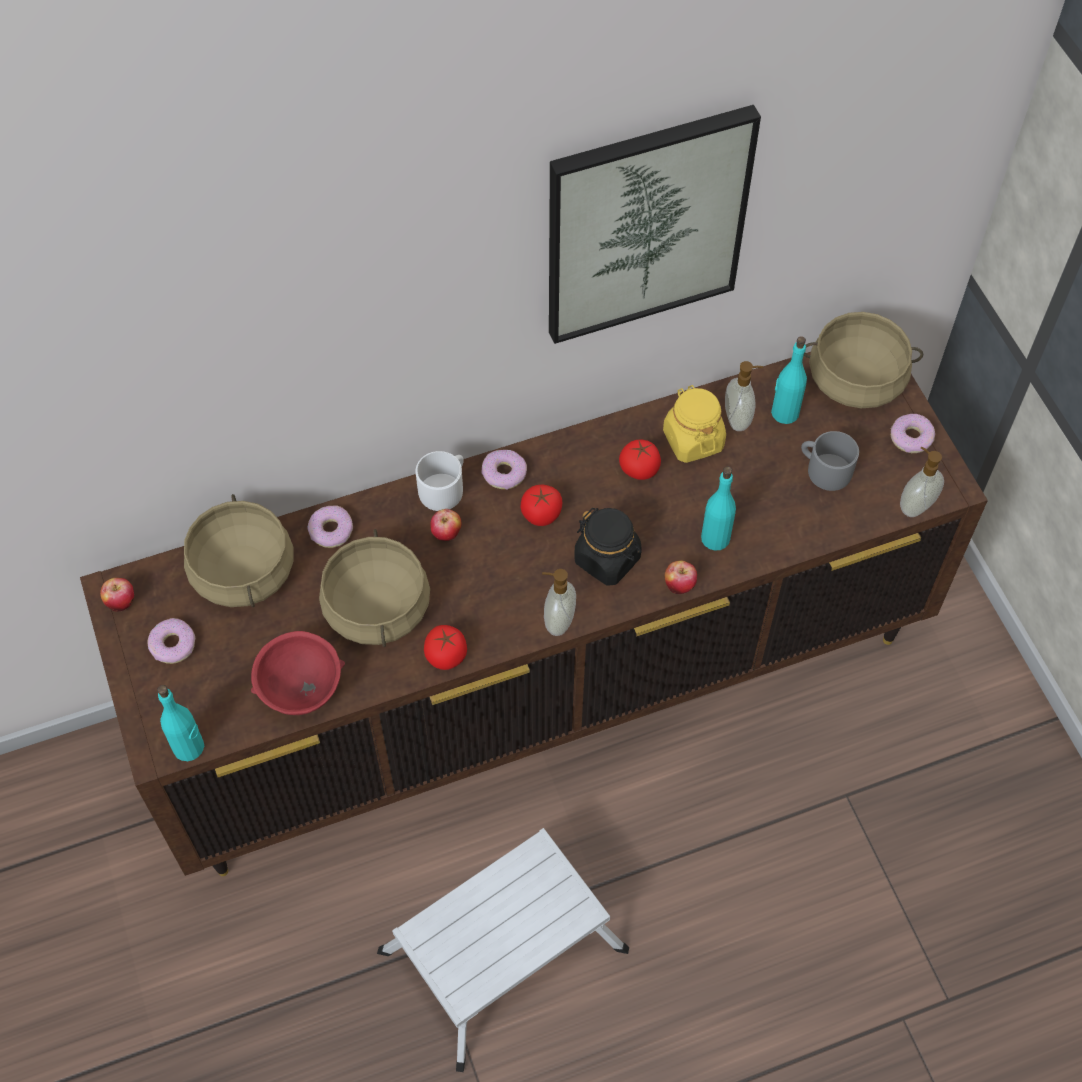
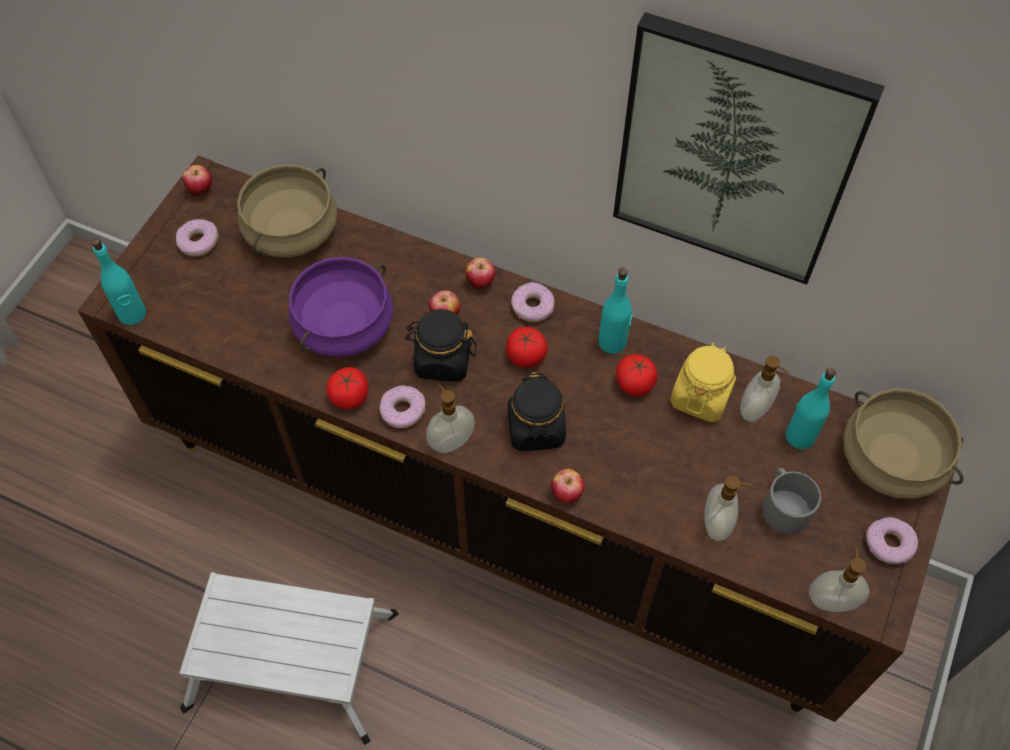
camera: 45 degrees right, 0 degrees up
red bowl [251,631,345,715] -> none
donut [308,505,353,548] -> donut moved to [379,385,425,428]
beige cooking pot [319,529,430,647] -> purple cooking pot [289,257,393,357]
white mug [415,451,464,511] -> apple [465,257,495,290]
turquoise bottle [701,467,736,550] -> turquoise bottle moved to [598,268,632,354]
none -> black jar [405,309,477,382]
none -> soap dispenser [704,475,752,541]

